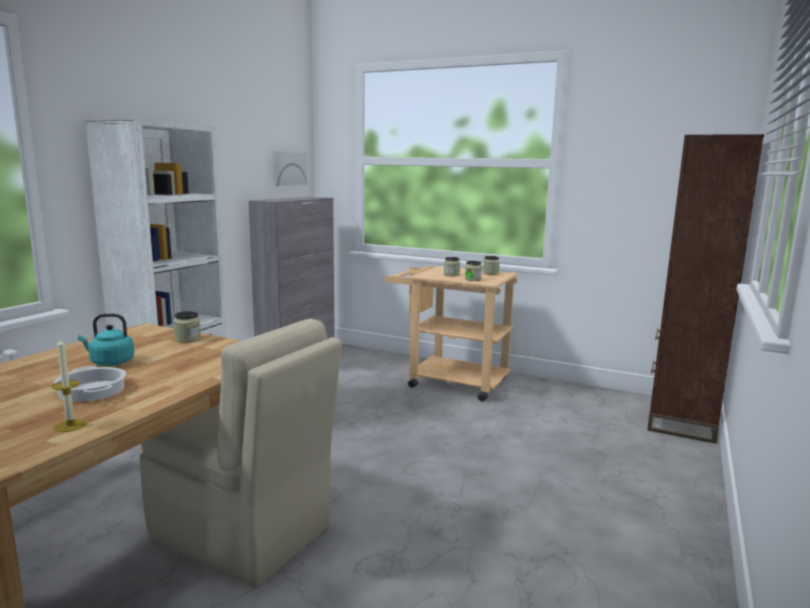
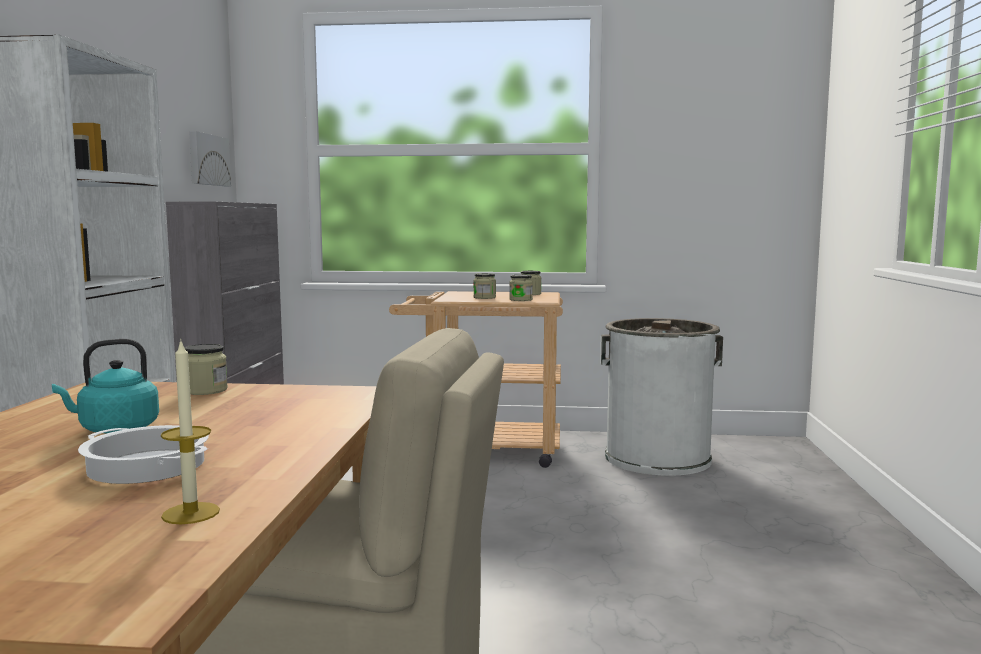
camera: 20 degrees left, 5 degrees down
brown bookcase [647,134,764,444] -> none
none -> white trash can [600,318,723,476]

